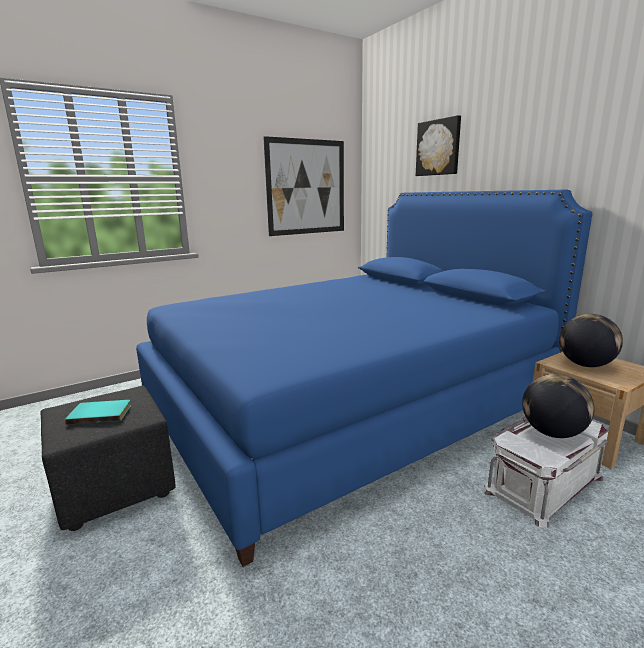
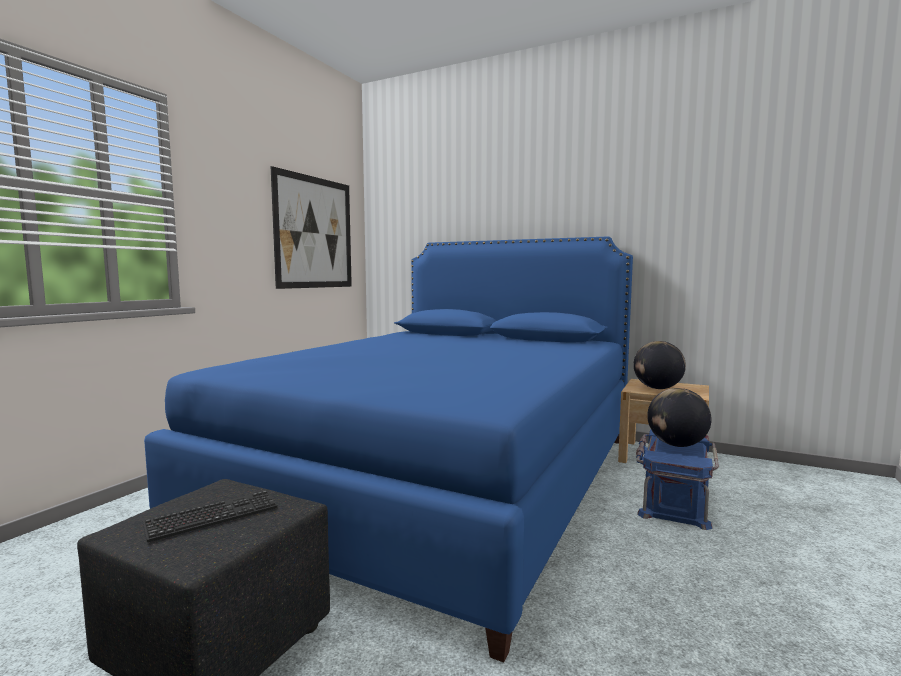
camera: 30 degrees left, 10 degrees down
turquoise book [65,400,131,425] -> keyboard [143,490,277,542]
picture [416,115,461,176] -> none
white storage box [483,417,608,528] -> blue storage box [636,429,719,530]

